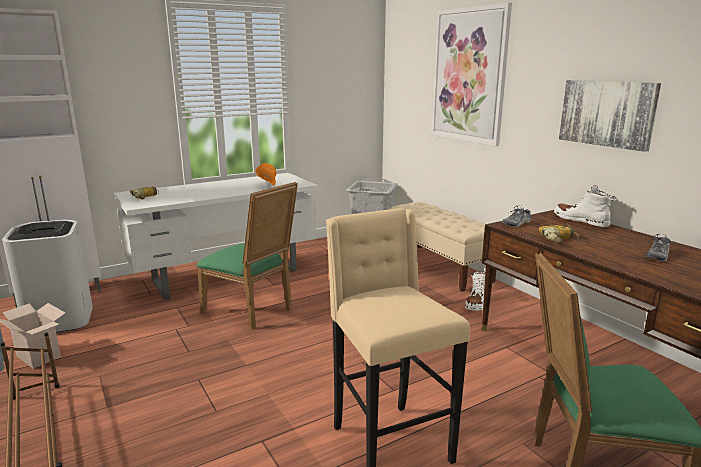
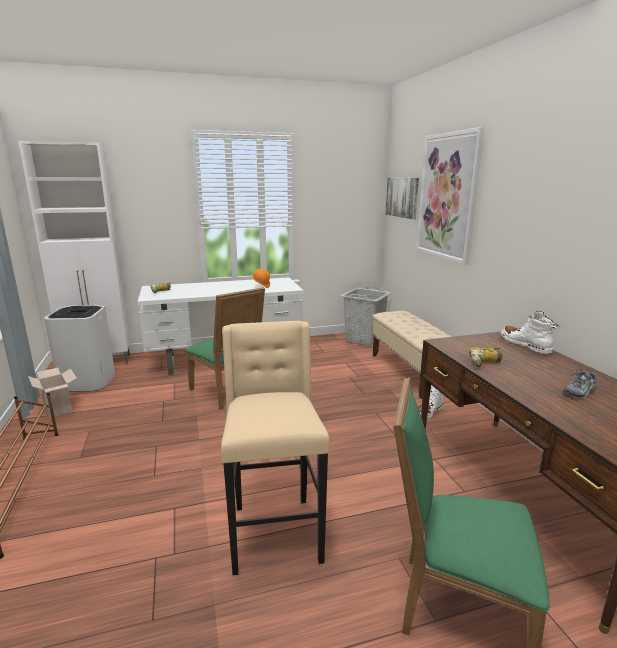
camera: 15 degrees right, 0 degrees up
shoe [502,205,531,227] -> none
picture [559,80,661,152] -> picture moved to [385,178,419,219]

